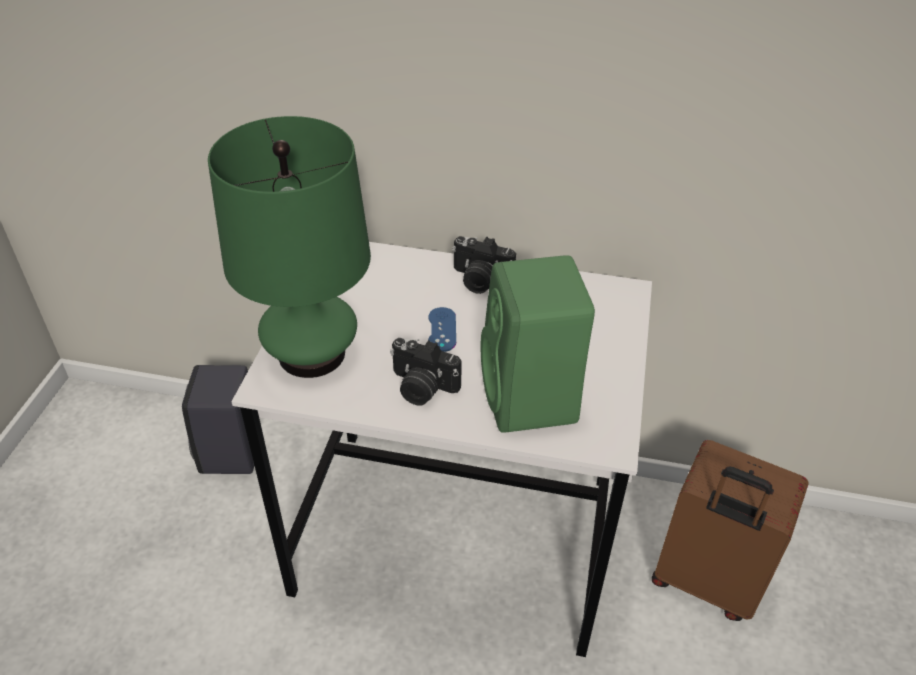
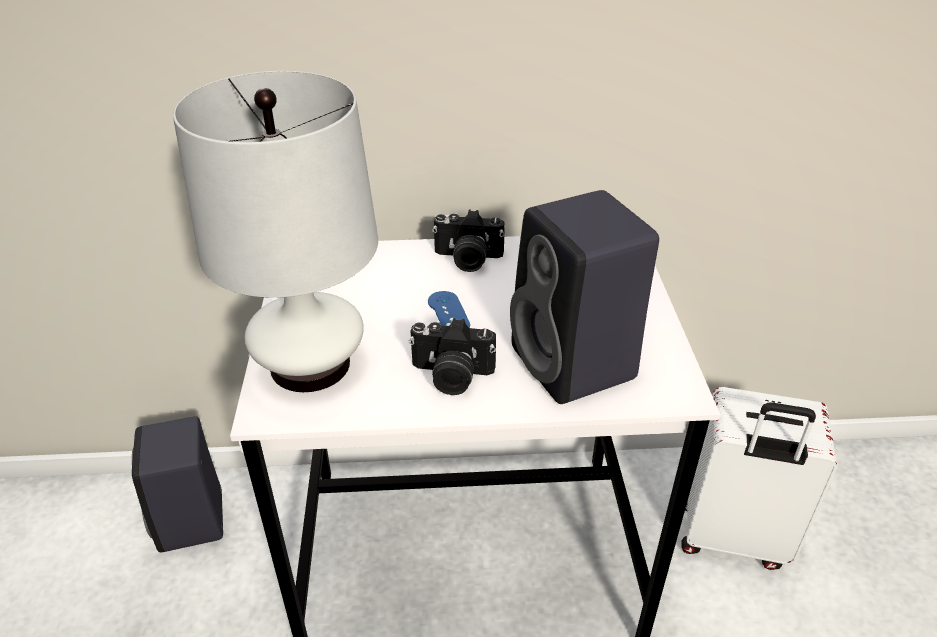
camera: 15 degrees left, 5 degrees down
green table lamp [208,116,371,378] -> white table lamp [173,71,378,392]
green speaker [481,255,595,433] -> black speaker [510,190,659,404]
brown suitcase [652,440,808,621] -> white suitcase [681,387,837,570]

